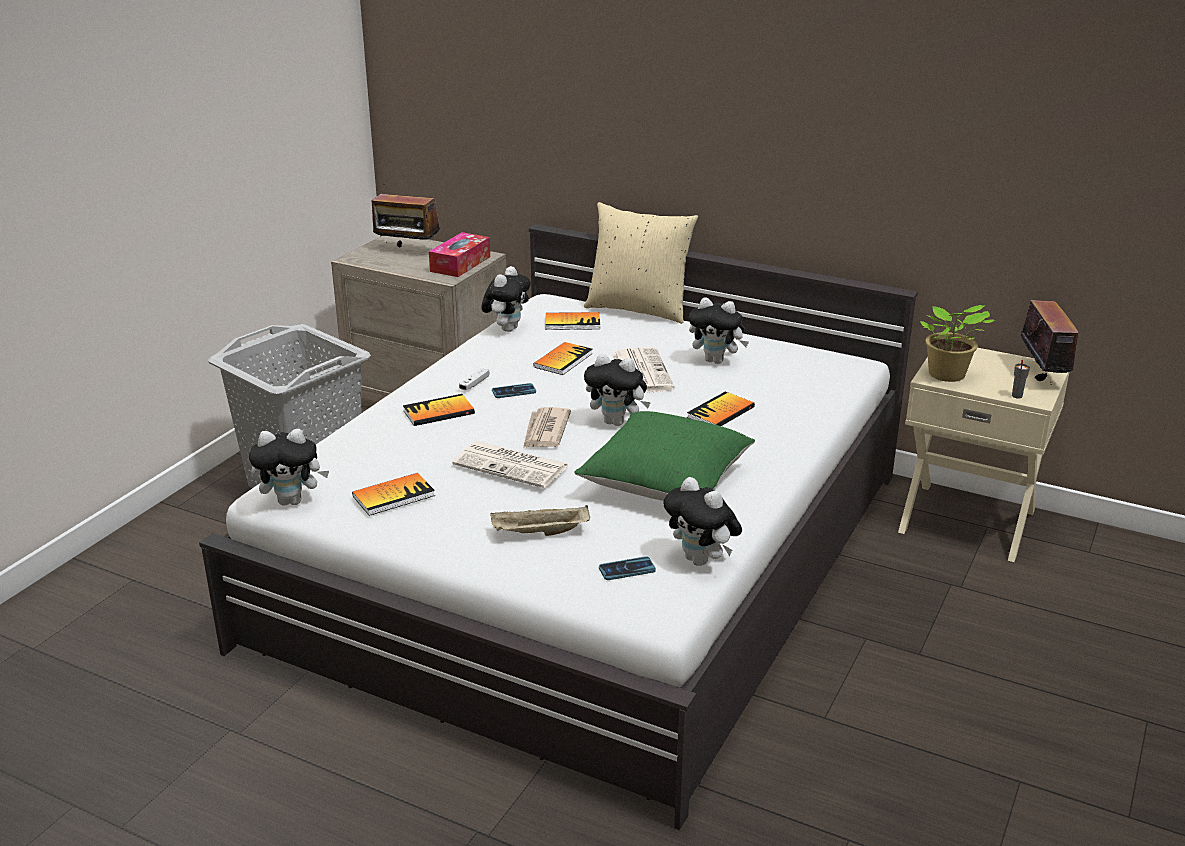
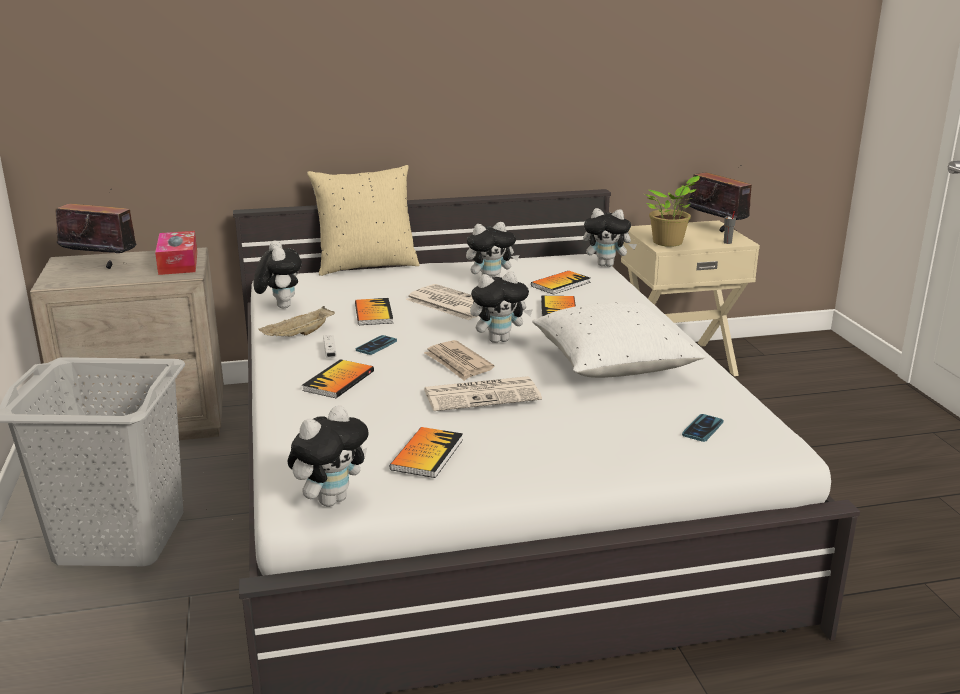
camera: 40 degrees left, 5 degrees down
radio [372,184,440,247] -> radio turned 150 degrees counterclockwise [55,189,136,269]
beige tray [490,505,590,536] -> beige tray moved to [258,306,335,337]
book [546,312,600,330] -> book moved to [531,271,591,295]
green pillow [574,411,755,501] -> white pillow [532,301,705,378]
plush toy [663,477,742,566] -> plush toy moved to [583,208,637,267]

